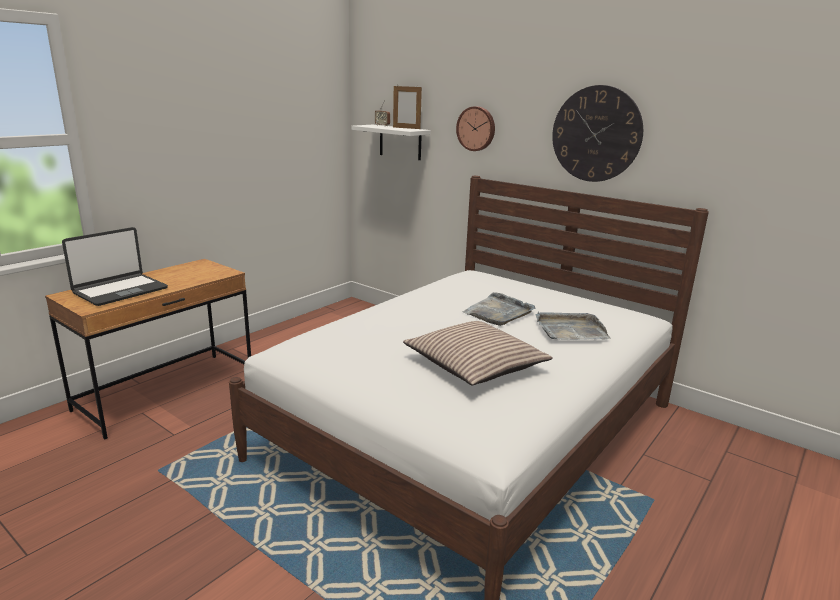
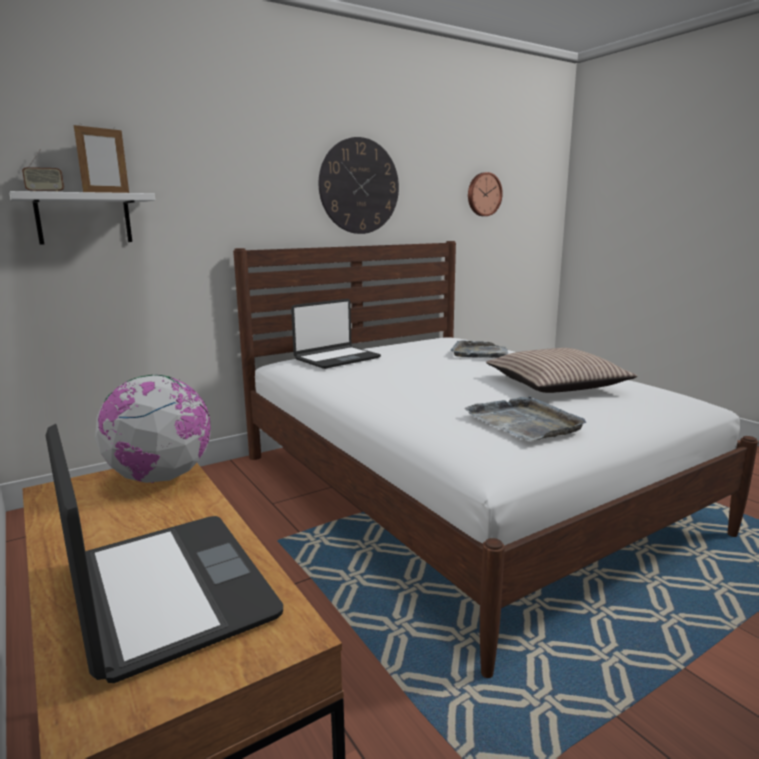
camera: 70 degrees left, 5 degrees down
wall clock [456,106,495,151] -> wall clock moved to [468,172,503,216]
grey tray [462,292,536,326] -> grey tray moved to [464,396,586,441]
none -> globe [95,375,211,483]
none -> laptop [291,299,381,369]

